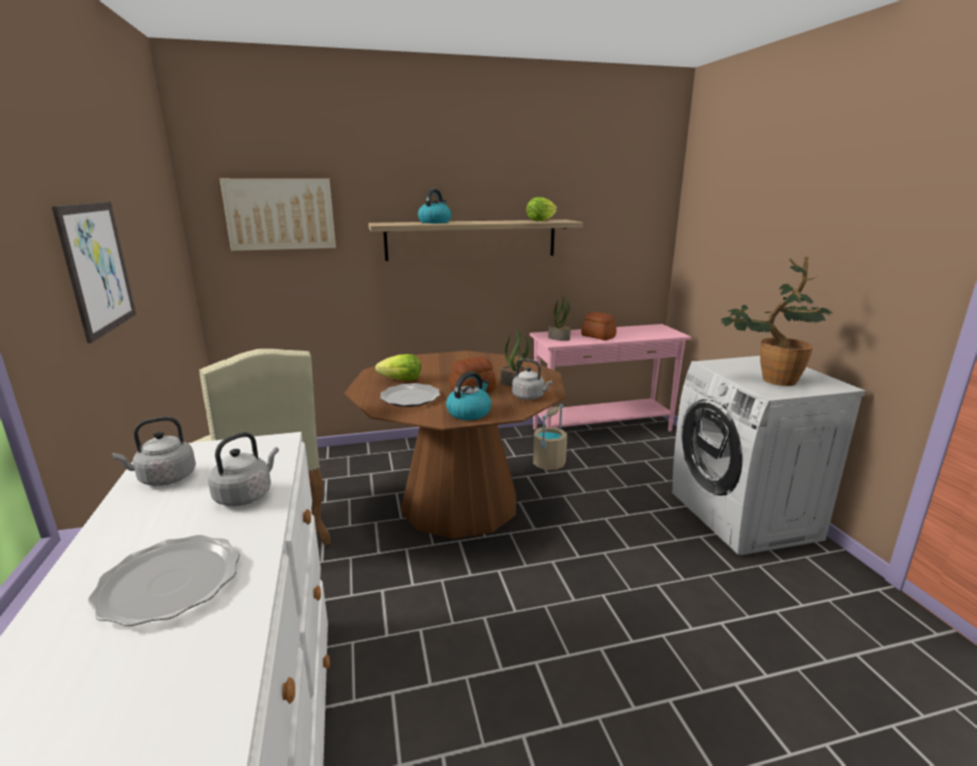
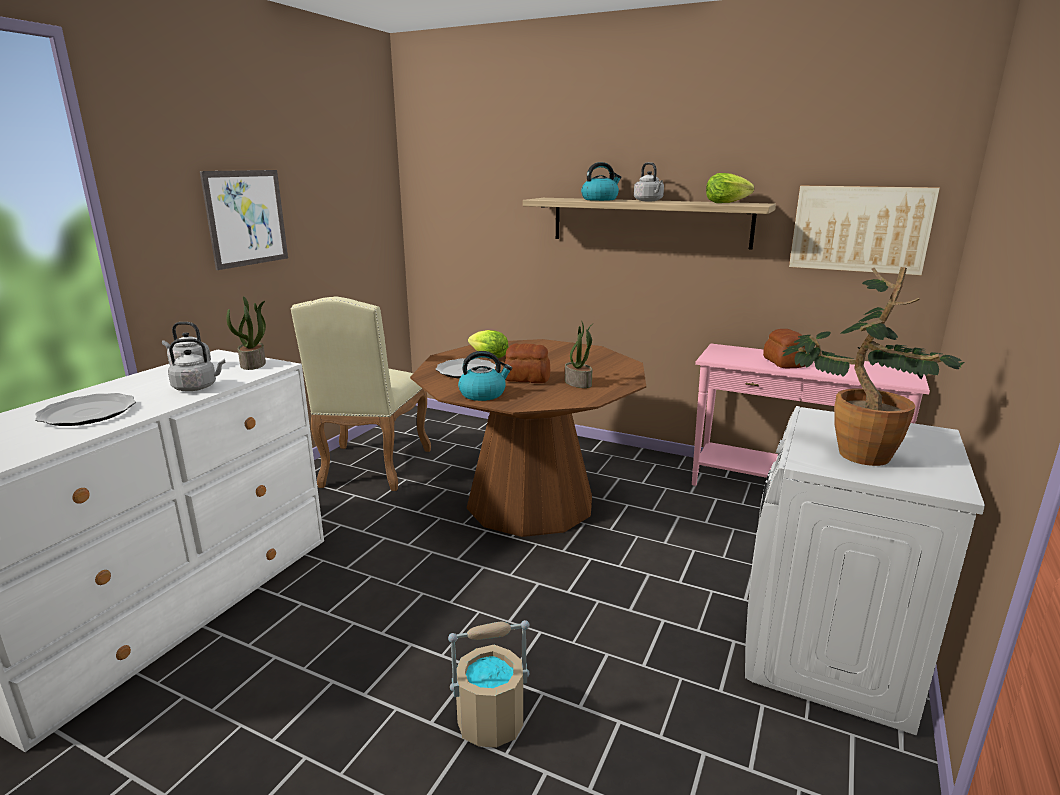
camera: 40 degrees right, 0 degrees up
picture [219,178,336,251] -> picture moved to [789,186,940,275]
grey kettle [512,359,552,400] -> grey kettle moved to [634,162,664,201]
beige bucket [533,404,567,470] -> beige bucket moved to [448,620,529,748]
potted plant [548,295,571,341] -> potted plant moved to [226,296,266,370]

